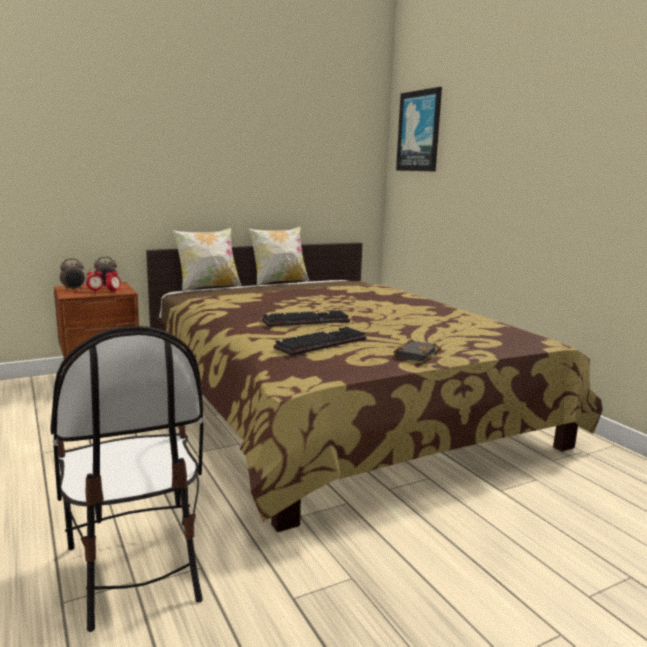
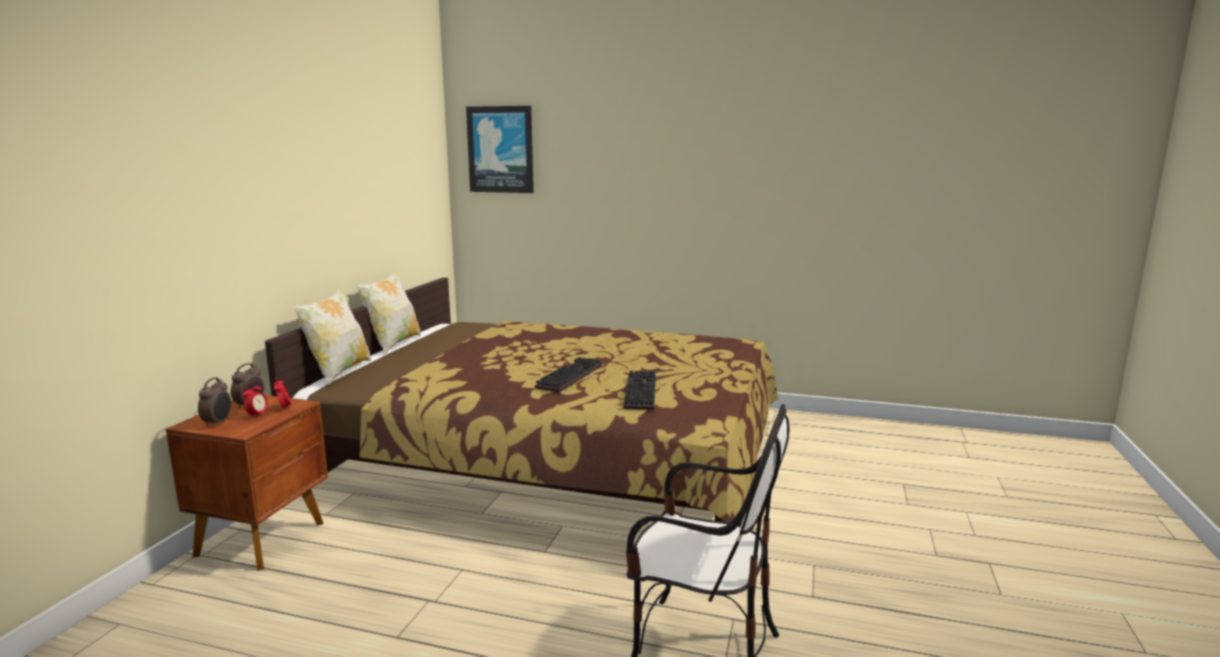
camera: 45 degrees left, 0 degrees up
black book [393,339,441,363] -> none

